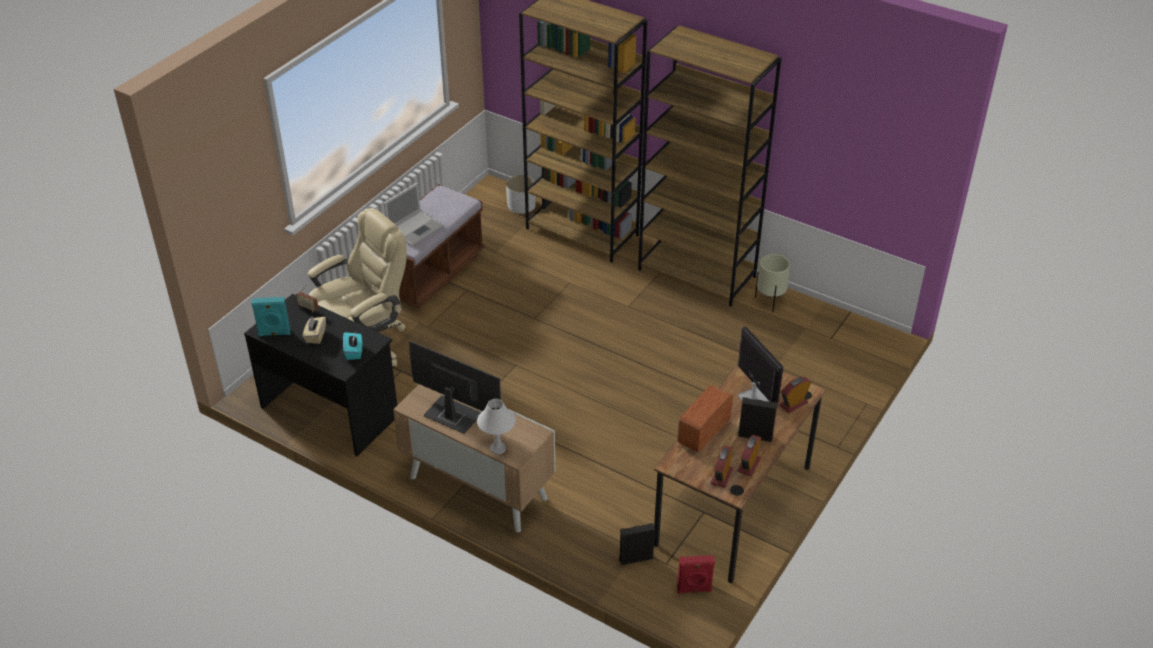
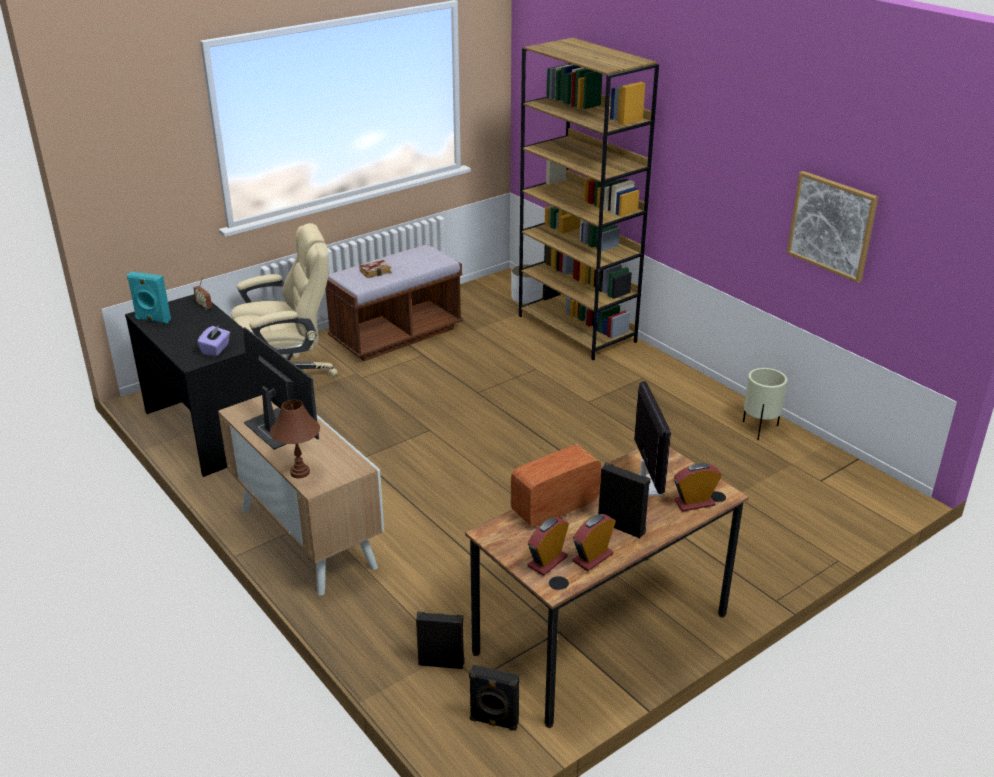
camera: 20 degrees right, 10 degrees down
beige tissue box [303,317,326,344] -> none
turquoise tissue box [343,332,362,360] -> purple tissue box [197,325,230,356]
laptop [384,183,444,246] -> book [359,260,392,278]
white table lamp [477,399,516,454] -> brown table lamp [270,400,320,478]
brown bookcase [638,25,781,307] -> none
red speaker [677,555,715,594] -> black speaker [469,665,519,731]
none -> picture [787,171,878,283]

